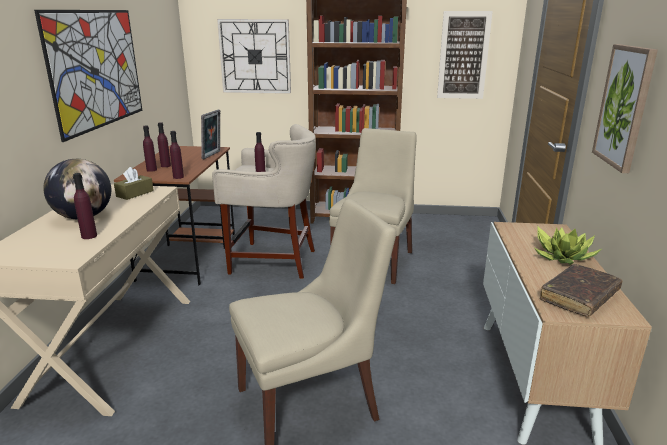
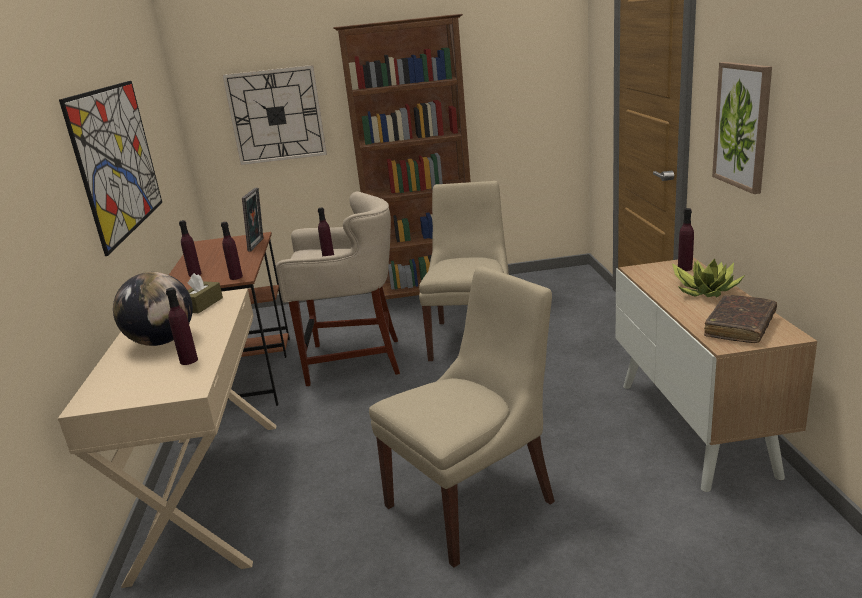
camera: 10 degrees left, 0 degrees up
purple bottle [158,122,171,167] -> purple bottle moved to [678,208,694,271]
picture [437,11,493,99] -> none

